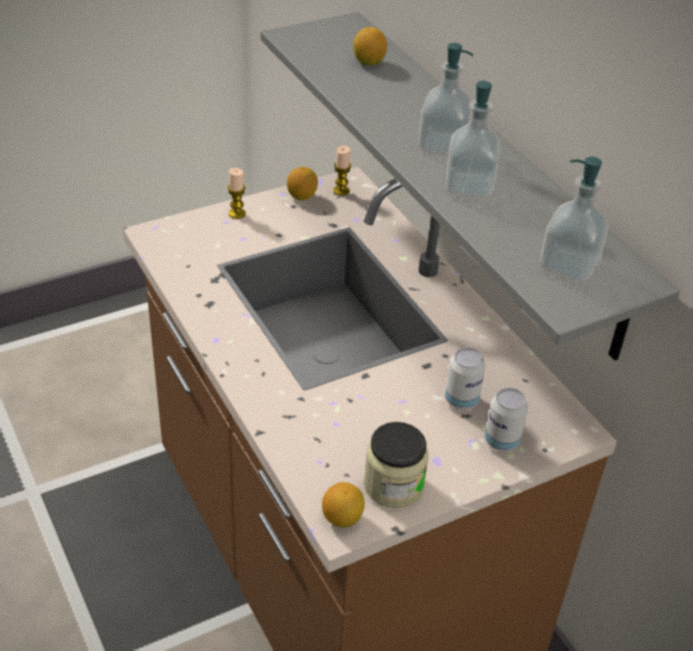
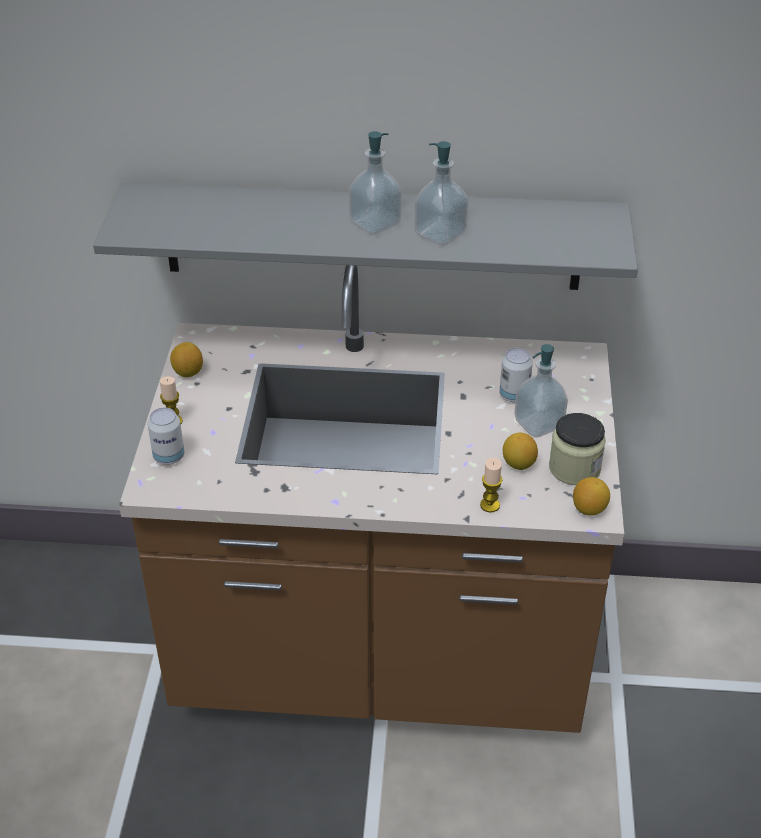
camera: 55 degrees left, 0 degrees up
candle [333,146,351,196] -> candle moved to [480,458,502,512]
lemon [353,27,387,66] -> lemon moved to [503,433,538,470]
can [485,388,528,452] -> can moved to [148,408,185,465]
soap dispenser [540,157,609,282] -> soap dispenser moved to [514,344,568,437]

